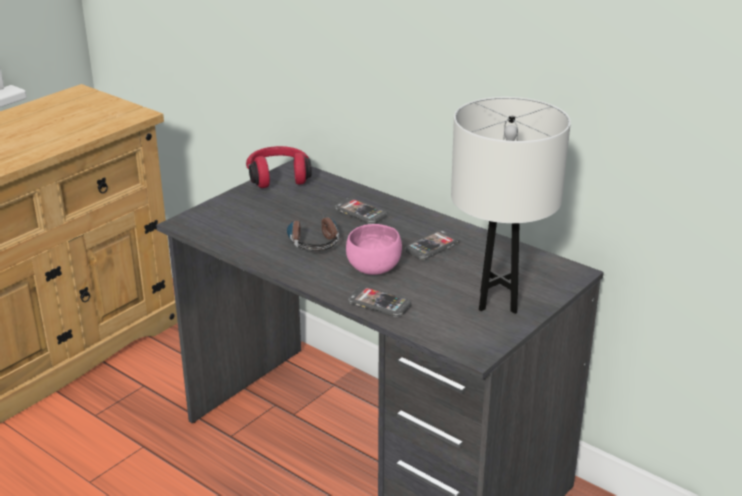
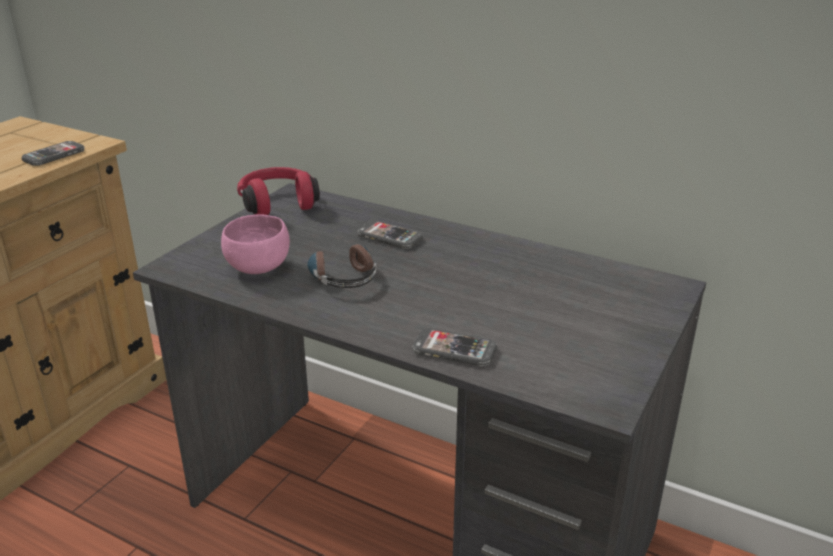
camera: 10 degrees left, 0 degrees up
pink bowl [346,224,402,275] -> pink bowl moved to [221,214,290,274]
phone [405,230,459,260] -> phone moved to [21,141,85,166]
white table lamp [451,97,571,314] -> none

